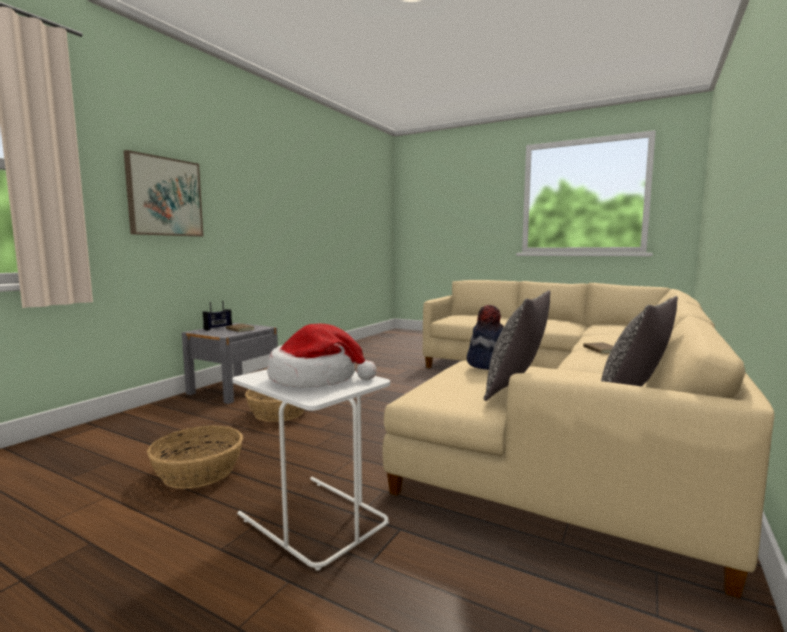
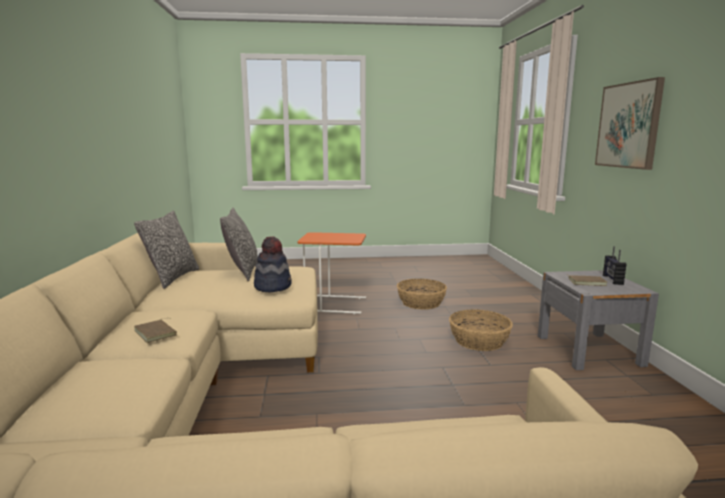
camera: 145 degrees right, 5 degrees up
white side table [232,369,390,571] -> orange side table [298,232,366,314]
hat [267,324,376,388] -> none

